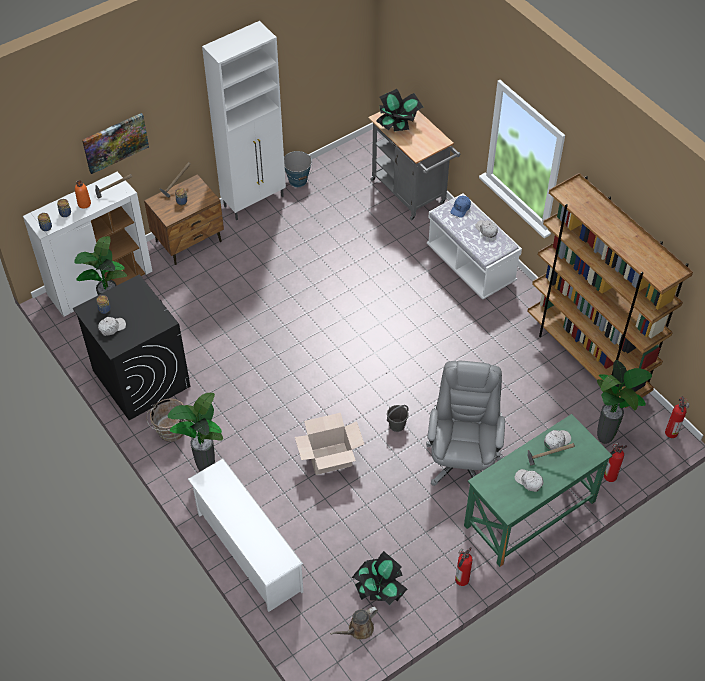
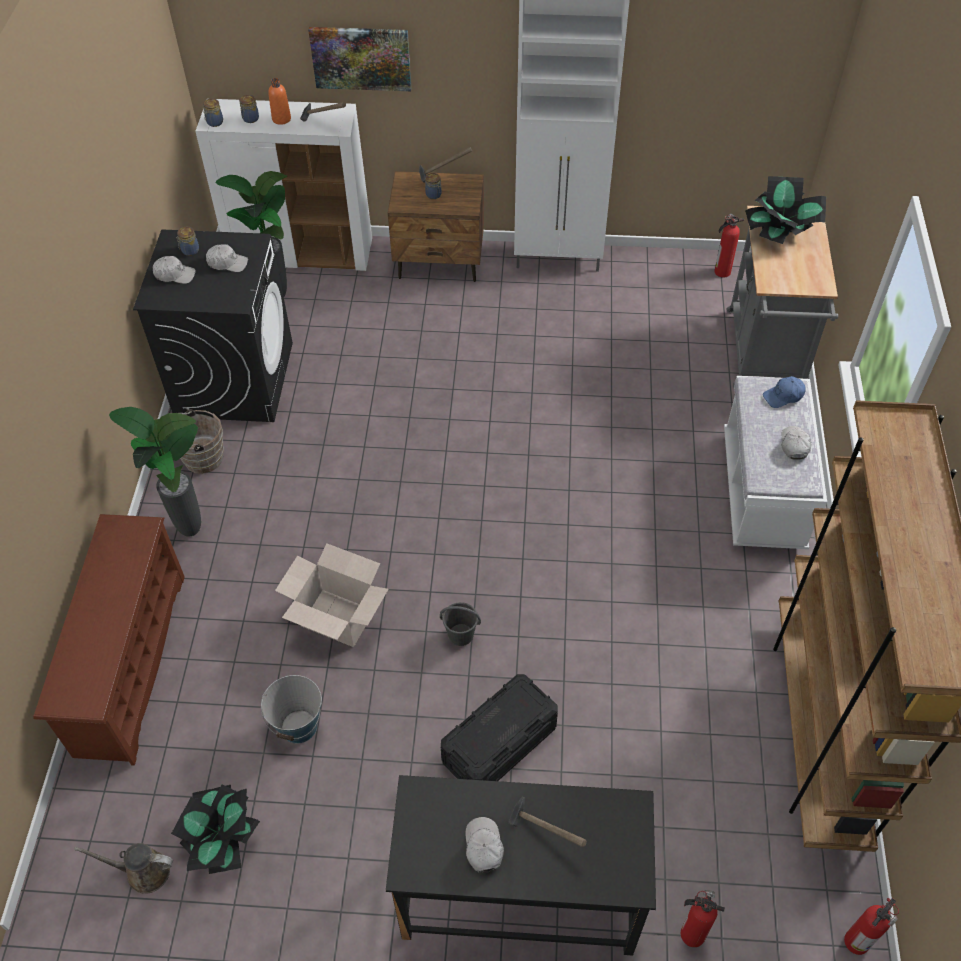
camera: 40 degrees right, 0 degrees up
white shoe rack [188,459,303,612] -> brown shoe rack [33,514,185,766]
bucket [284,151,313,187] -> bucket moved to [261,675,322,744]
grey office chair [426,360,505,486] -> black storage box [441,674,558,781]
fire extinguisher [455,547,472,586] -> fire extinguisher moved to [714,214,744,278]
green desk [464,414,613,567] -> black desk [386,775,656,956]
white cap [544,430,571,450] -> white cap moved to [206,244,248,272]
potted plant [597,360,652,444] -> none

